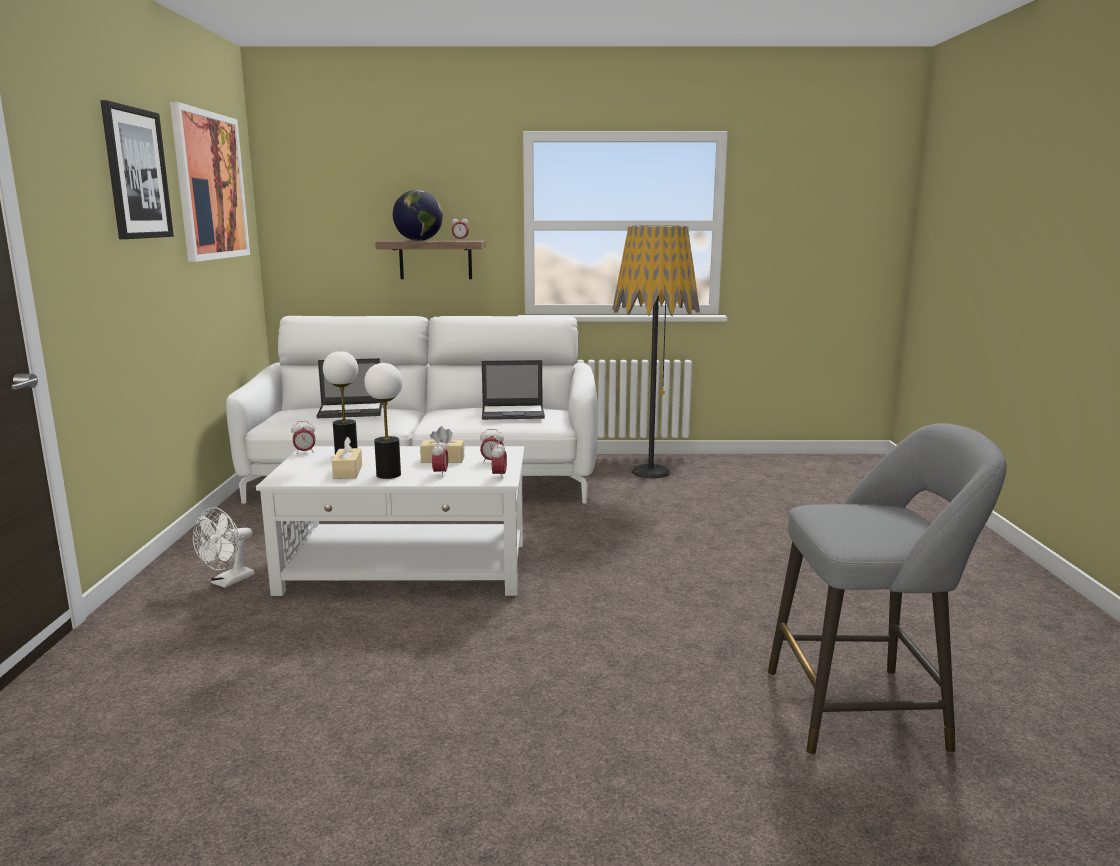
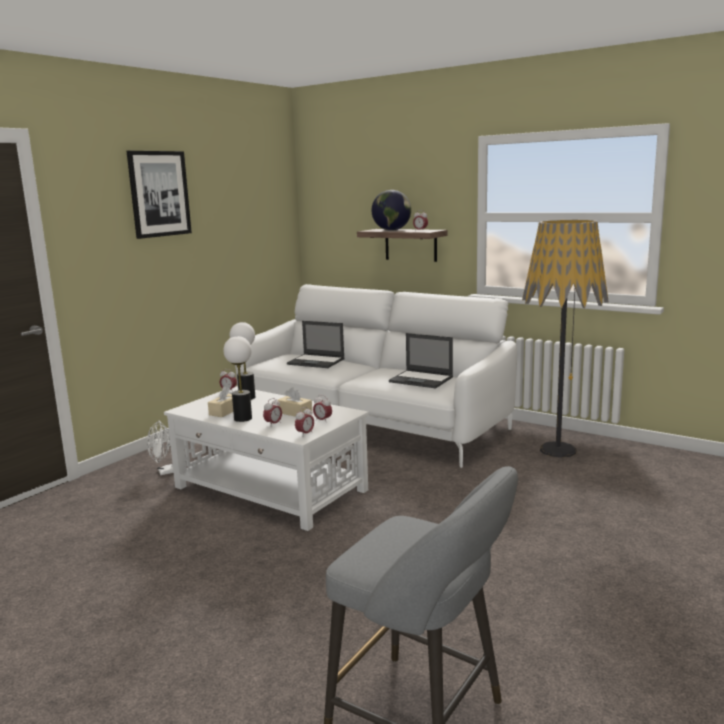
camera: 35 degrees right, 0 degrees up
picture [170,102,250,262] -> none

